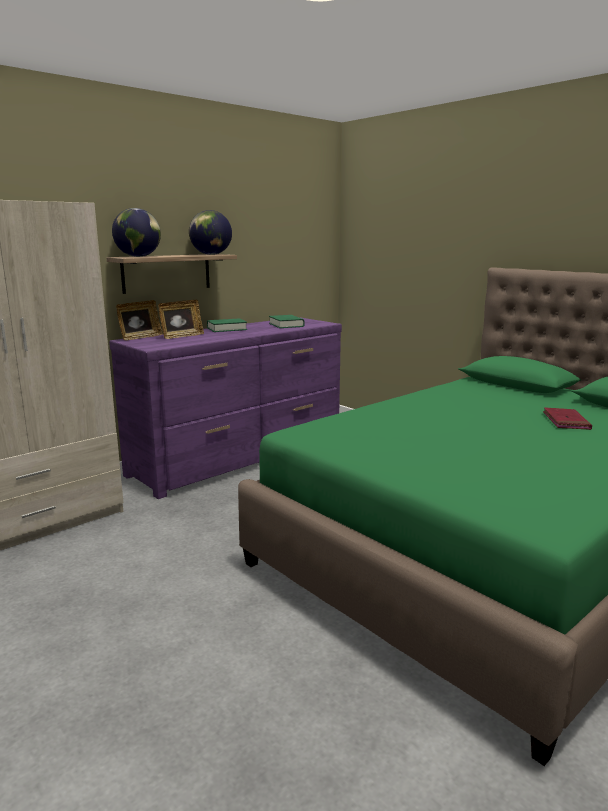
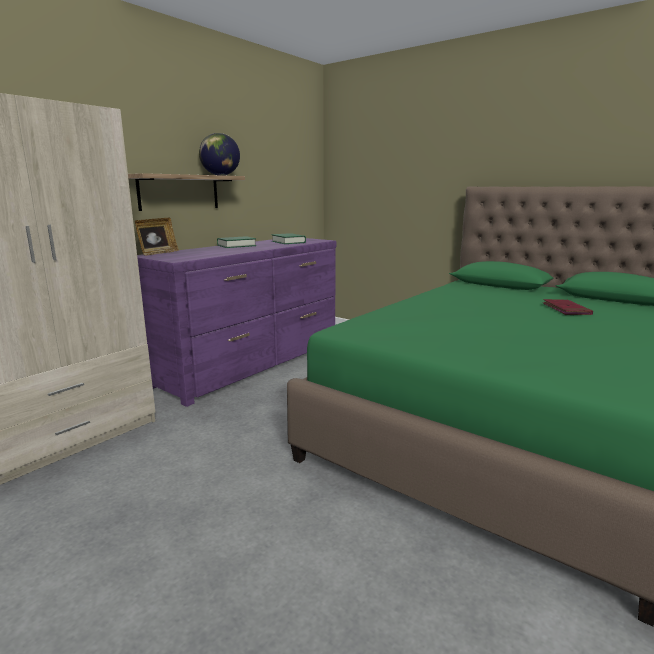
camera: 10 degrees left, 0 degrees up
globe [112,208,161,257] -> none
picture frame [158,300,204,339] -> none

